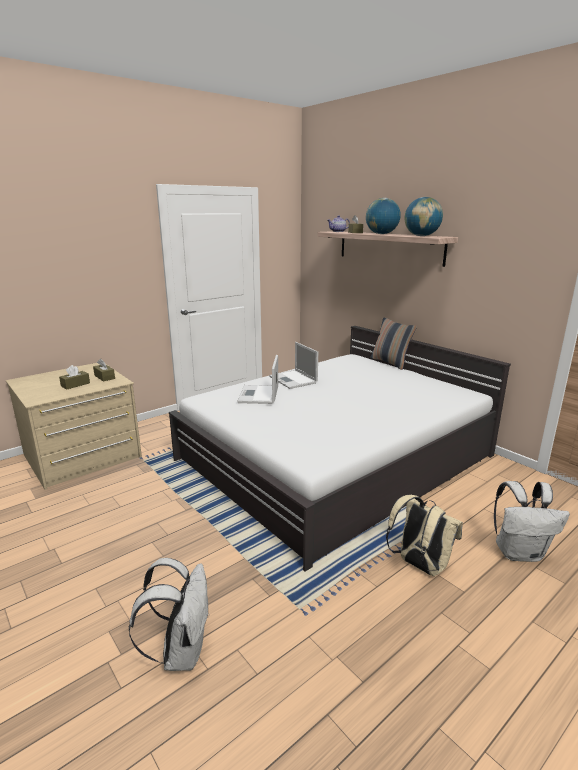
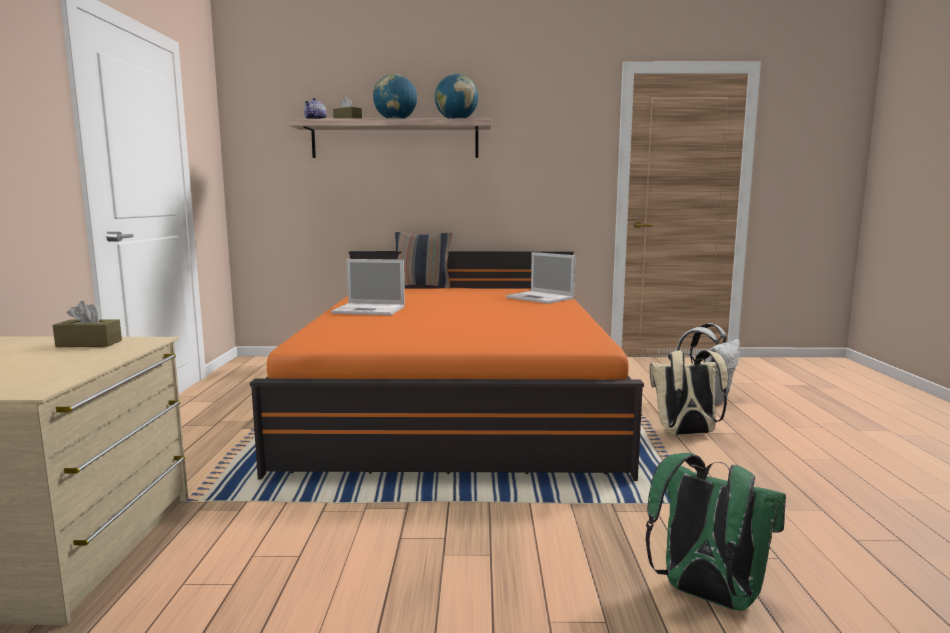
camera: 50 degrees left, 10 degrees down
brown tissue box [59,365,90,389] -> none
white backpack [129,558,210,671] -> green backpack [646,453,786,611]
white bed [169,326,511,572] -> orange bed [250,251,644,481]
laptop [237,355,278,404] -> laptop moved to [506,252,576,304]

